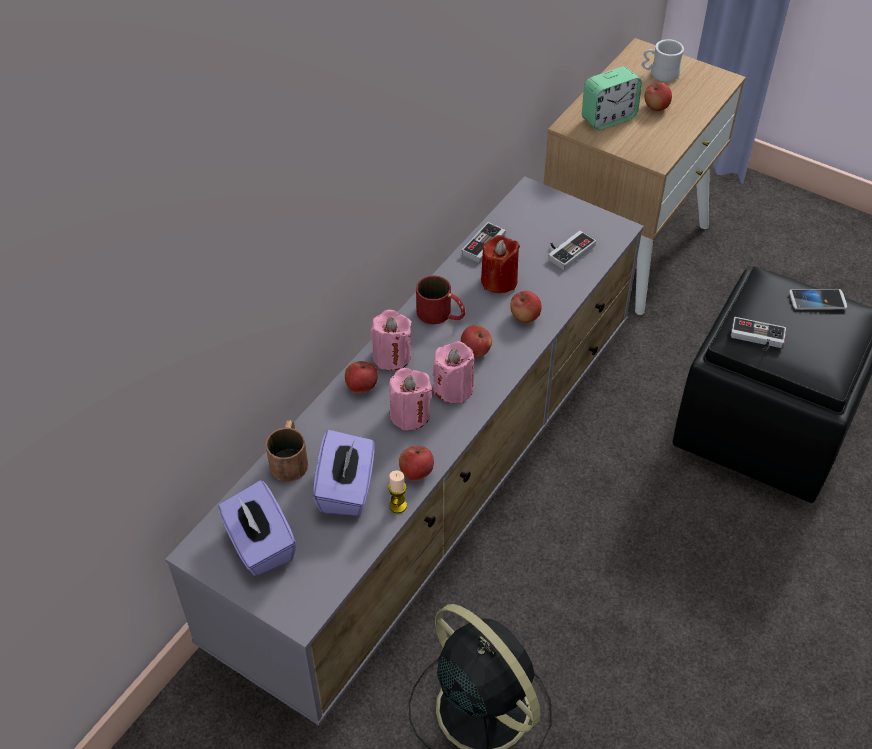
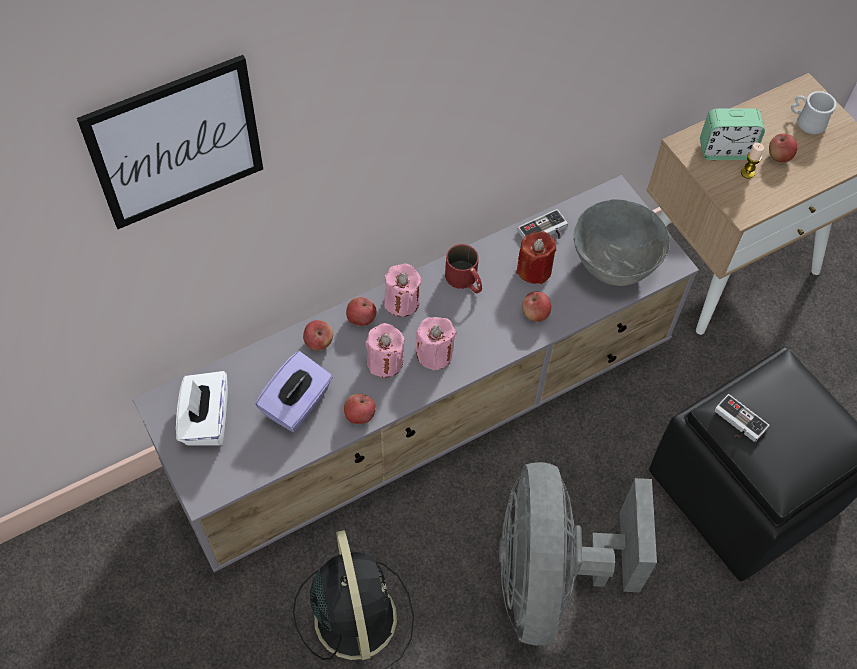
camera: 25 degrees right, 10 degrees up
purple tissue box [218,480,296,576] -> white tissue box [176,371,228,446]
brown mug [266,420,308,482] -> none
candle [388,470,407,513] -> candle moved to [741,143,764,179]
apple [461,325,492,357] -> apple moved to [303,320,333,351]
game controller [548,231,596,270] -> grey bowl [574,199,670,286]
phone [789,289,847,310] -> none
none -> picture [77,55,263,229]
none -> grey fan [499,462,657,646]

